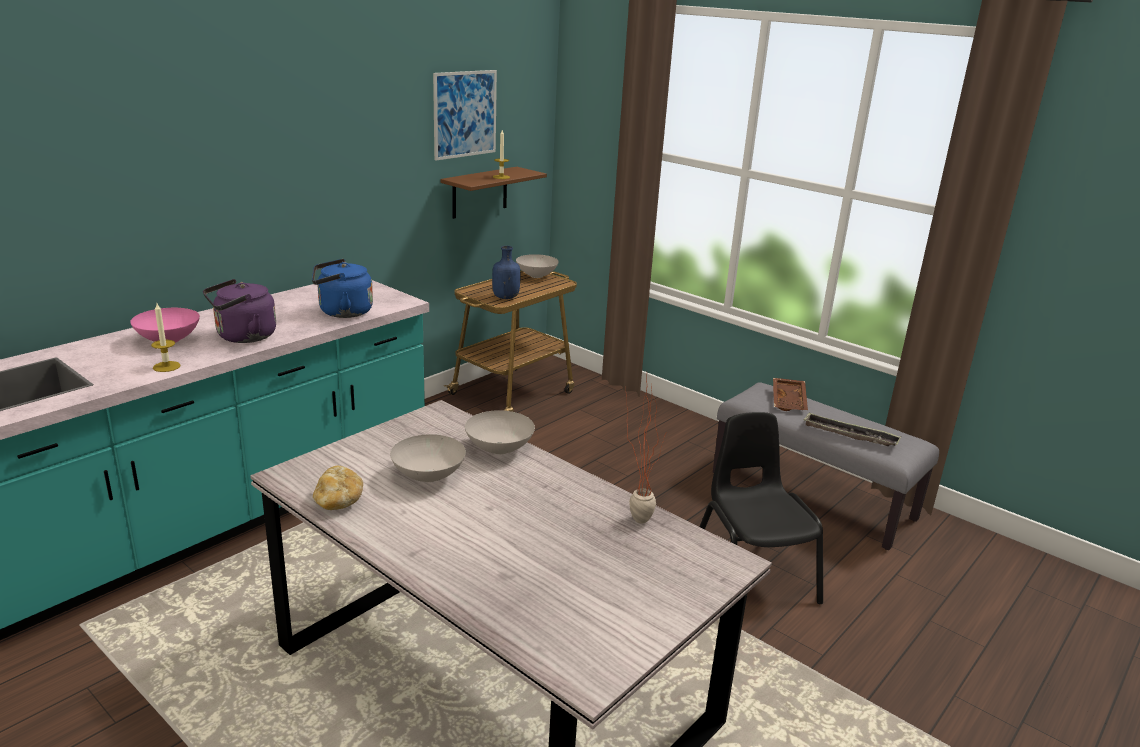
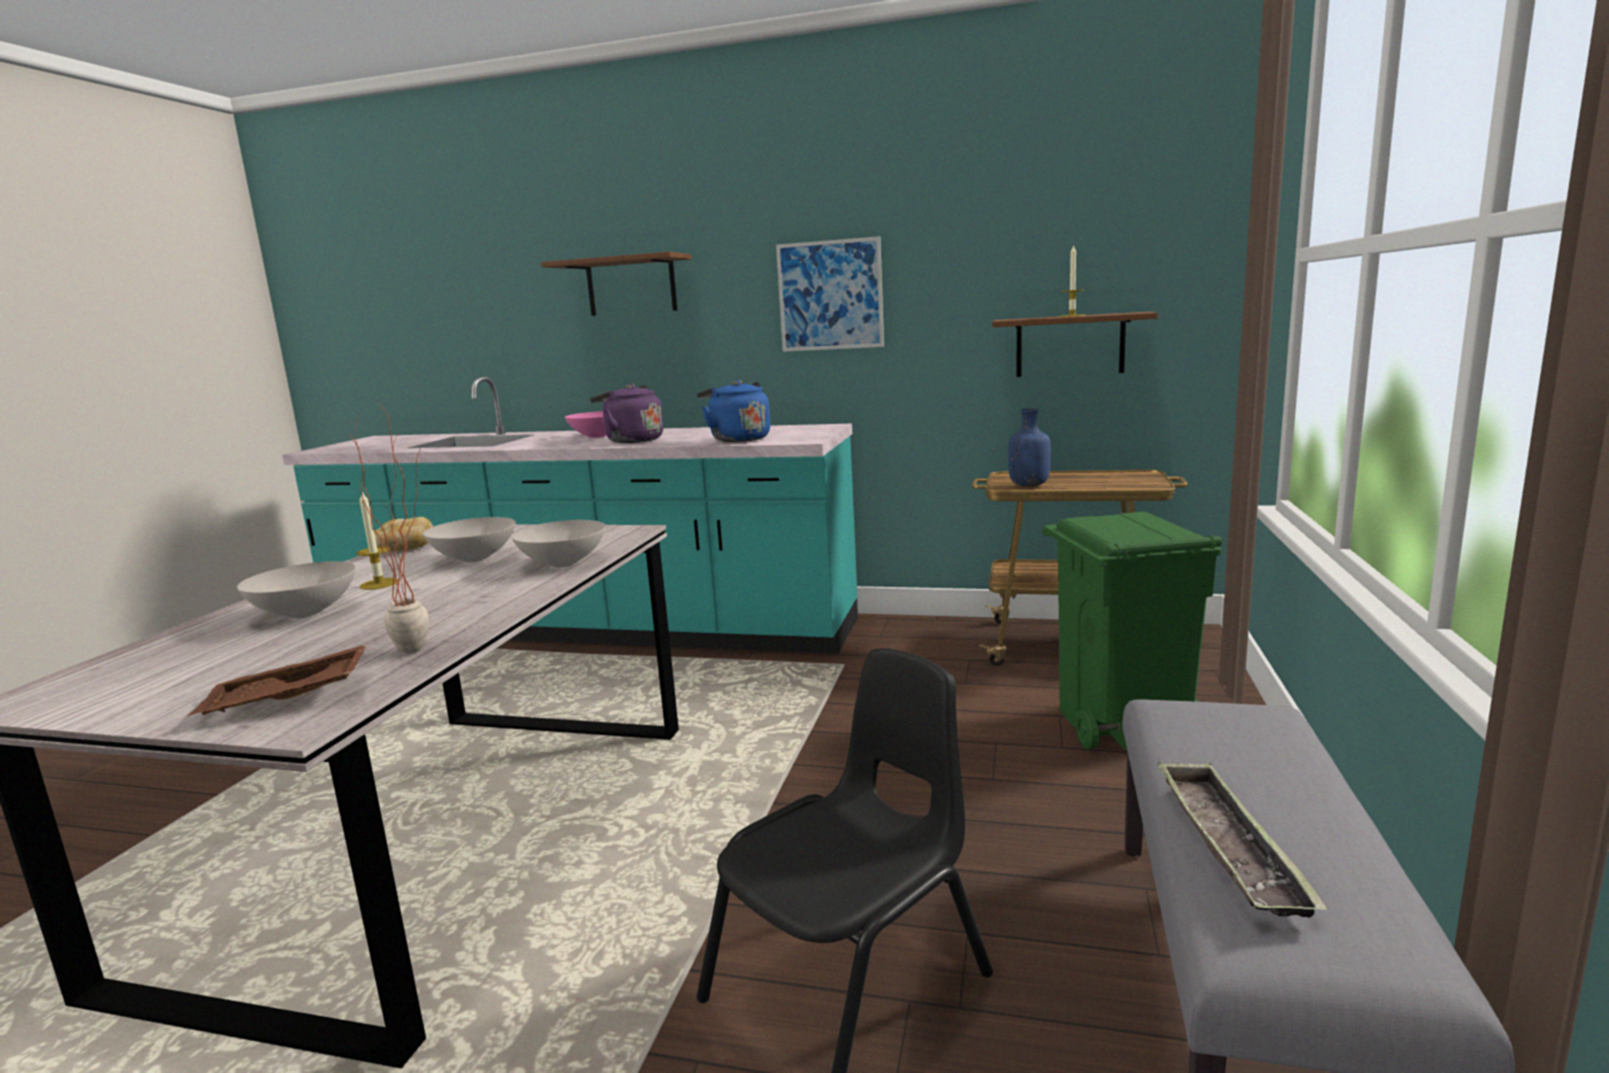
camera: 65 degrees right, 10 degrees down
candle [151,304,181,372] -> candle moved to [356,492,399,590]
picture [433,70,497,160] -> picture moved to [776,236,884,352]
white bowl [516,254,559,278] -> white bowl moved to [237,561,356,619]
brown tray [773,378,808,411] -> brown tray moved to [187,644,367,716]
none -> brown shelf [541,252,691,316]
none -> green trash can [1043,512,1222,751]

